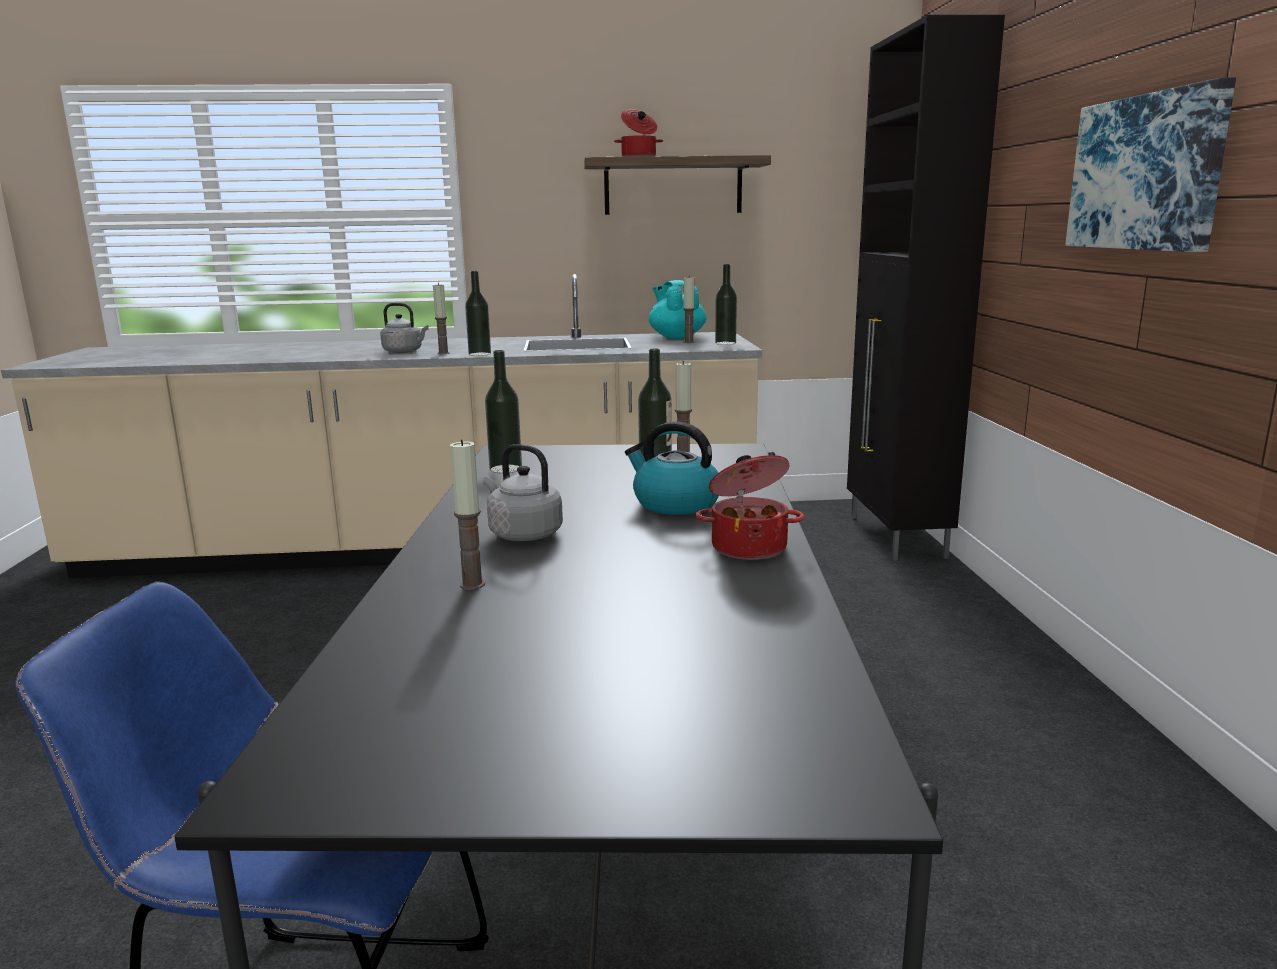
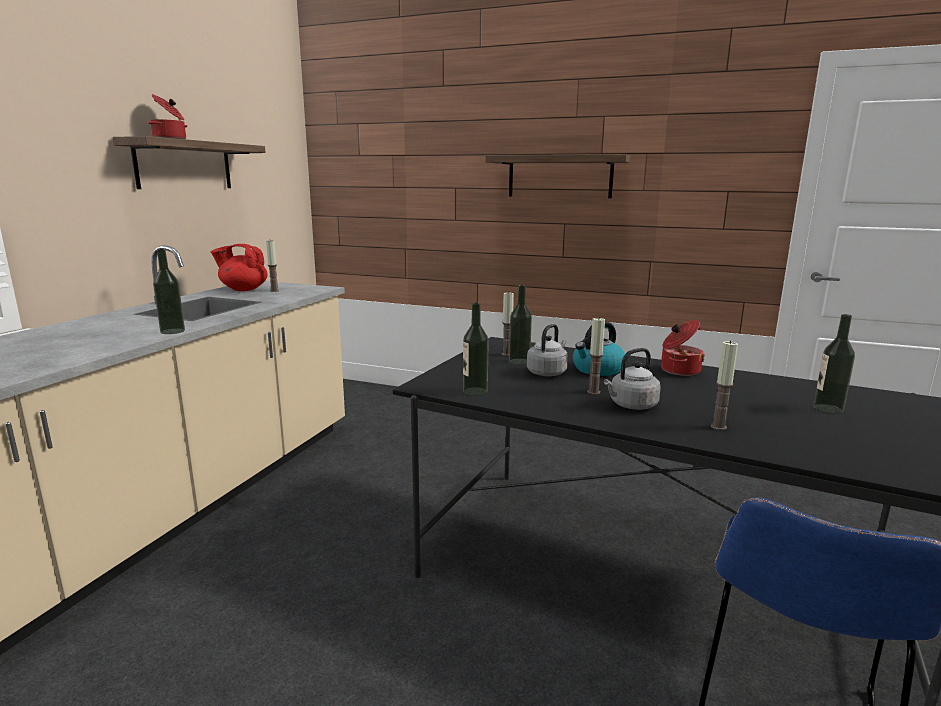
camera: 65 degrees left, 0 degrees up
grey kettle [380,303,429,353] -> grey kettle moved to [527,324,568,376]
candle [433,283,450,354] -> candle moved to [587,318,605,395]
turquoise teapot [648,280,707,339] -> red teapot [211,244,268,291]
bottle [715,264,737,345] -> bottle moved to [814,314,855,414]
black cabinet [847,15,1005,561] -> none
picture [1065,77,1236,252] -> shelf [485,154,631,198]

